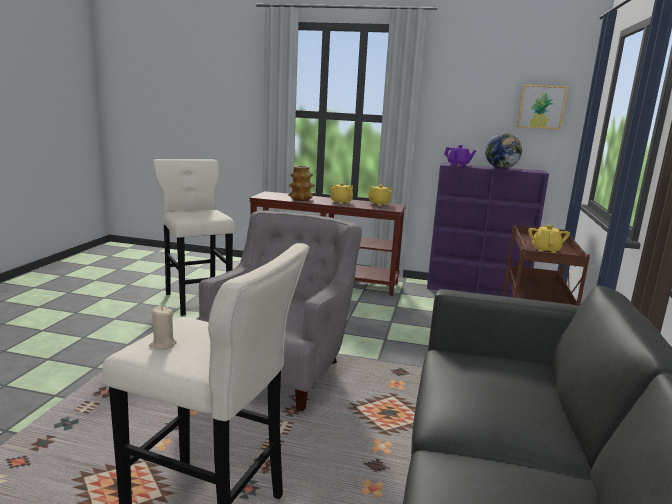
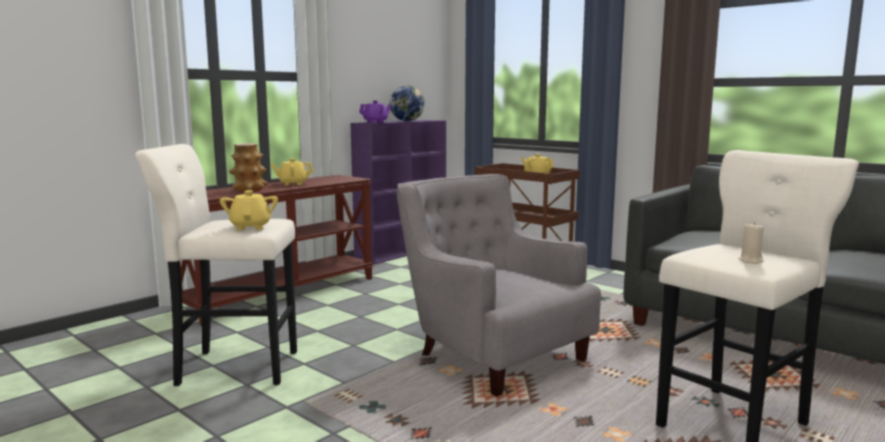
camera: 60 degrees left, 5 degrees down
yellow teapot [368,185,392,206] -> yellow teapot moved to [220,190,278,230]
picture [517,85,568,129] -> none

